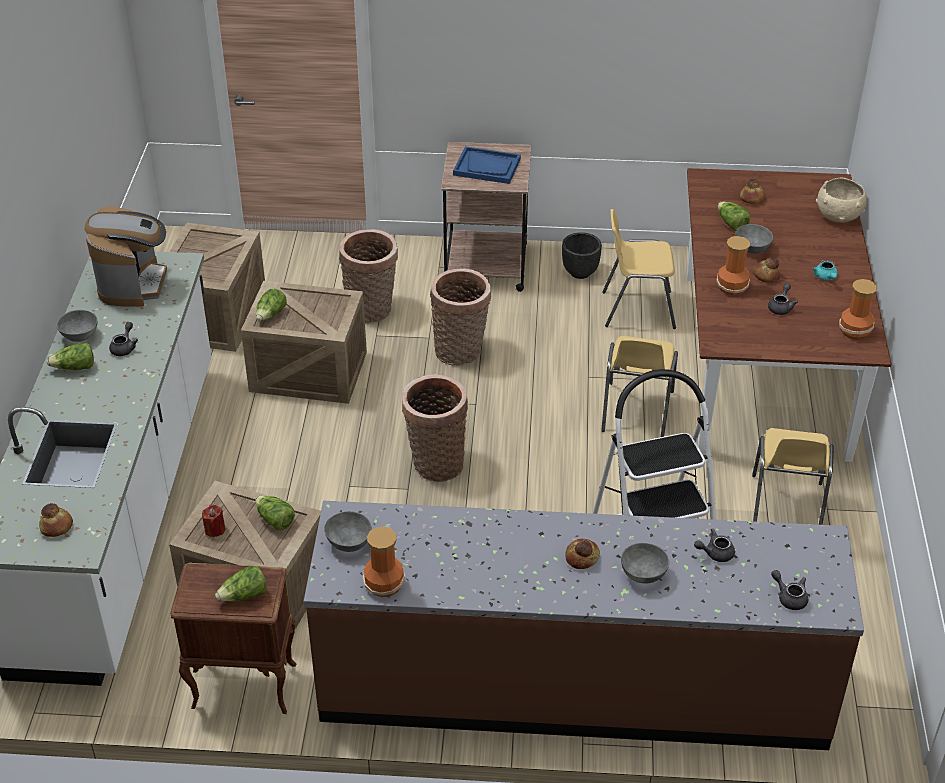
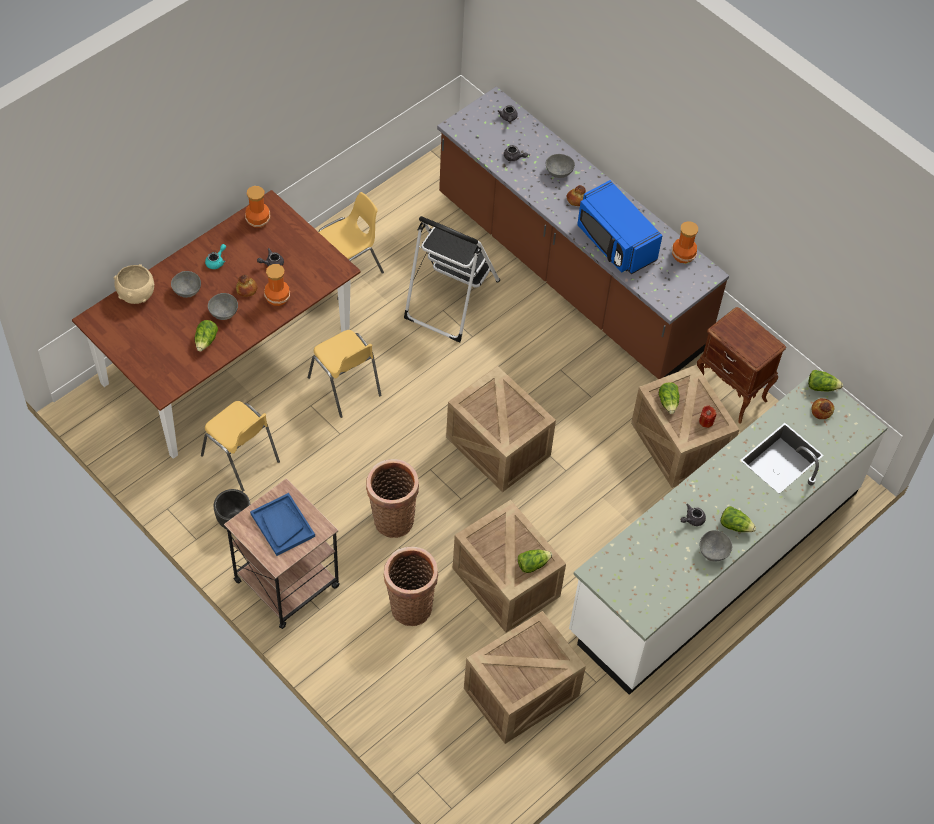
camera: 140 degrees left, 15 degrees up
coffee machine [85,206,167,307] -> none
lettuce [215,566,267,601] -> lettuce moved to [808,370,843,392]
grey bowl [324,511,372,552] -> grey bowl moved to [171,271,201,298]
basket [402,374,468,482] -> crate [446,366,556,492]
yellow chair [601,336,678,437] -> yellow chair turned 90 degrees clockwise [308,330,381,418]
bread [740,179,765,204] -> none
none -> blue microwave [577,180,663,274]

